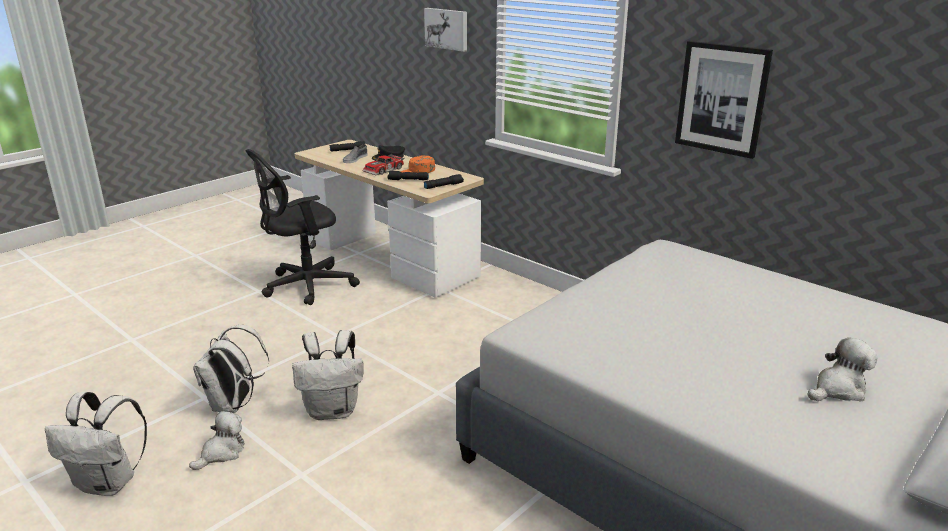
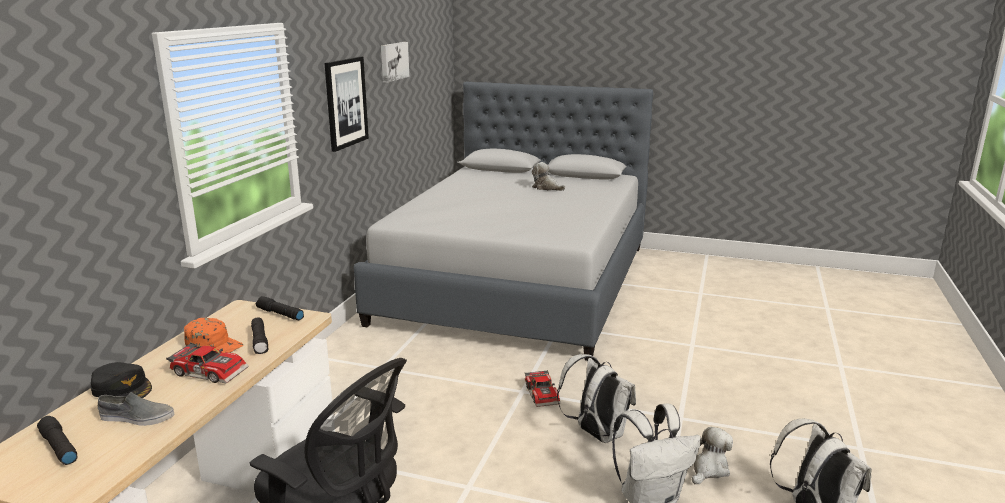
camera: 115 degrees left, 5 degrees down
plush toy [189,411,245,470] -> plush toy turned 120 degrees clockwise [692,427,733,484]
picture [424,8,467,52] -> picture moved to [381,42,409,83]
none -> toy car [525,370,560,407]

